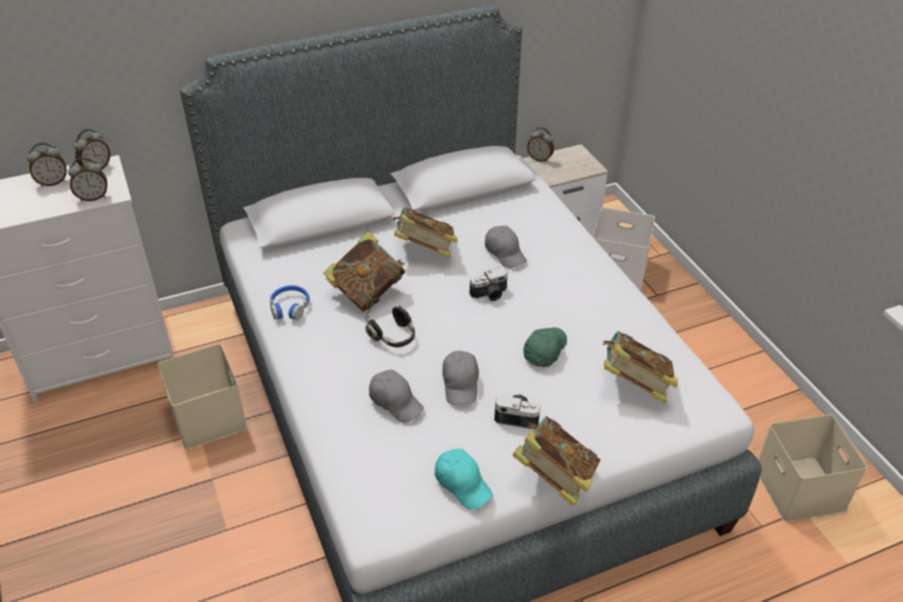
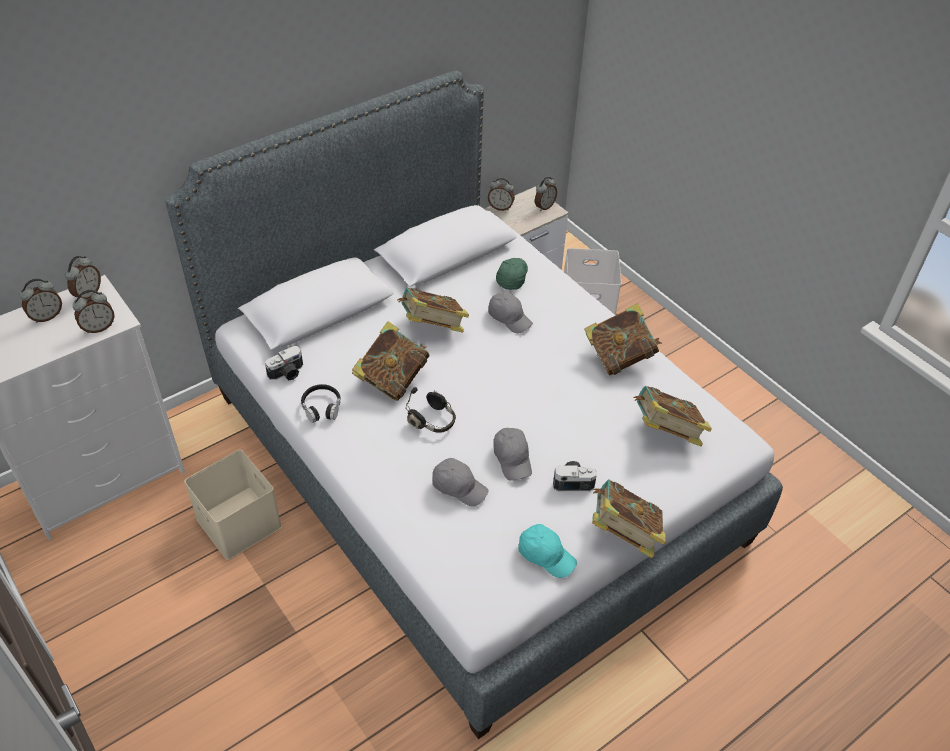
camera: 15 degrees left, 5 degrees up
blue headphones [270,285,310,320] -> black headphones [301,384,341,423]
camera [470,267,508,301] -> camera moved to [265,346,303,380]
green cap [524,327,567,367] -> green cap moved to [496,258,528,290]
beige storage box [759,414,867,522] -> none
none -> alarm clock [535,177,557,211]
none -> book [584,303,662,376]

